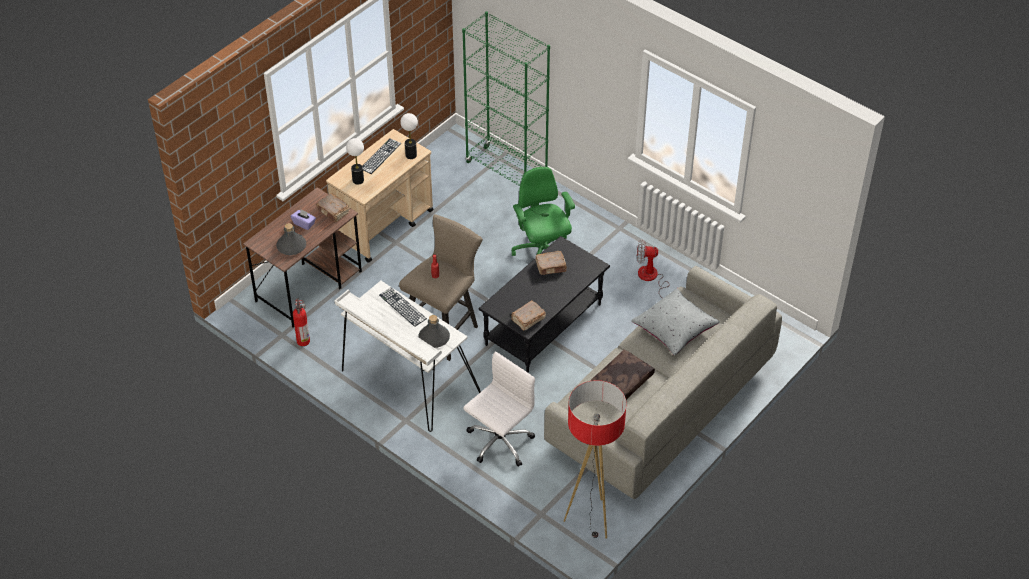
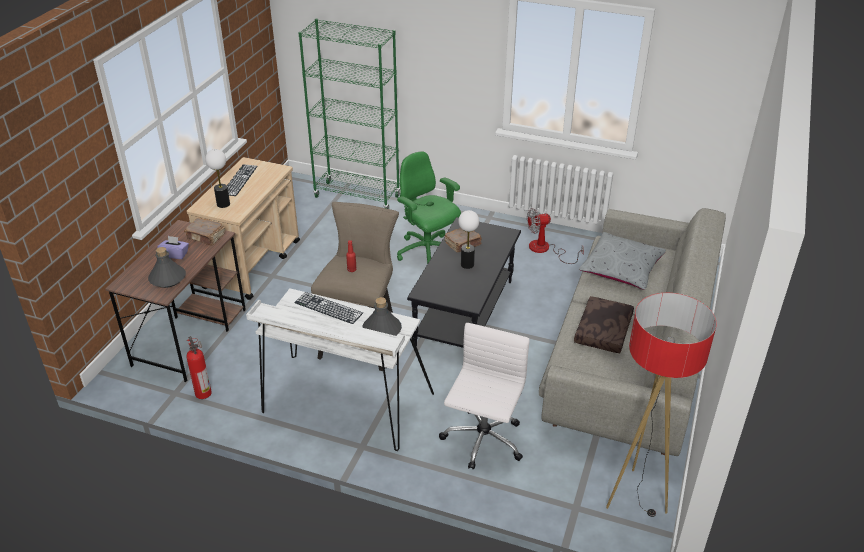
camera: 20 degrees left, 10 degrees down
table lamp [400,113,418,159] -> table lamp moved to [458,210,479,269]
brown book [511,300,546,331] -> none

